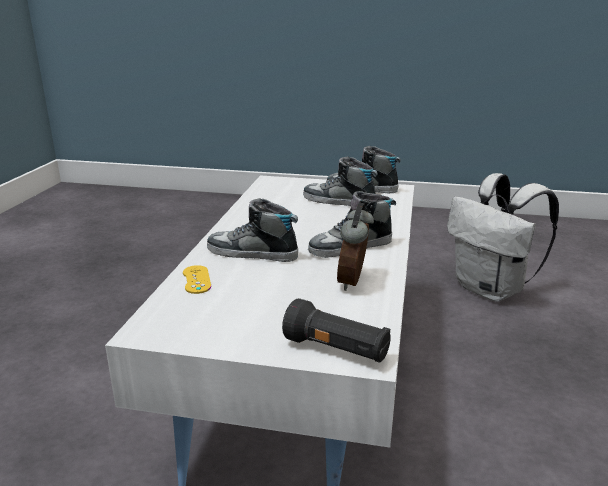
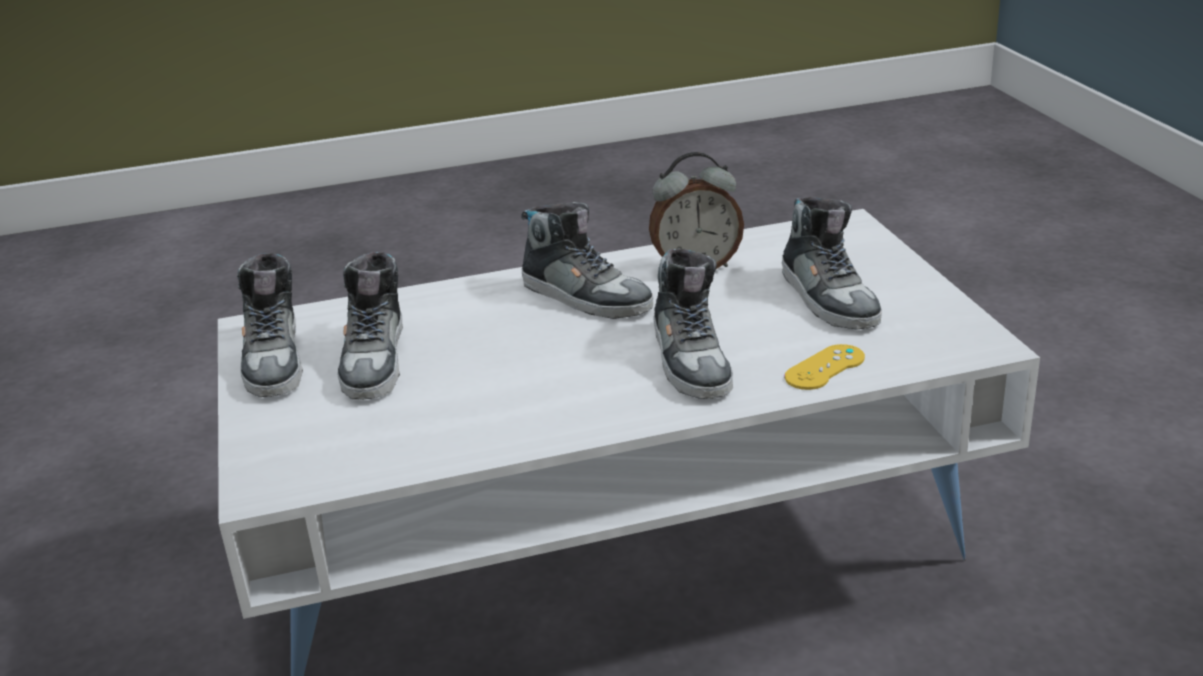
camera: 115 degrees left, 5 degrees up
black flashlight [282,298,391,362] -> none
white backpack [447,173,559,302] -> none
none -> shoe [782,197,882,330]

